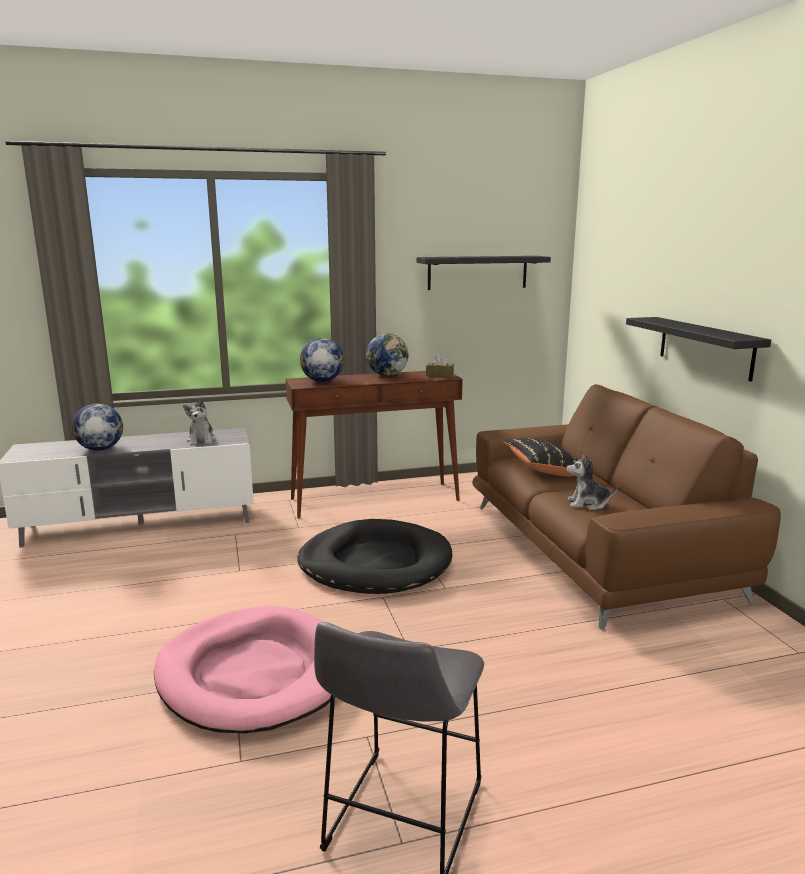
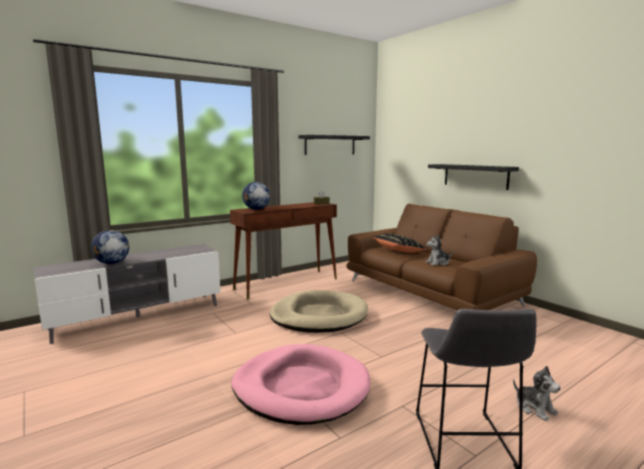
camera: 20 degrees left, 5 degrees down
plush toy [183,398,216,446] -> plush toy moved to [513,366,561,421]
black dog bed [297,519,452,594] -> beige dog bed [270,290,368,333]
globe [366,334,409,376] -> none

